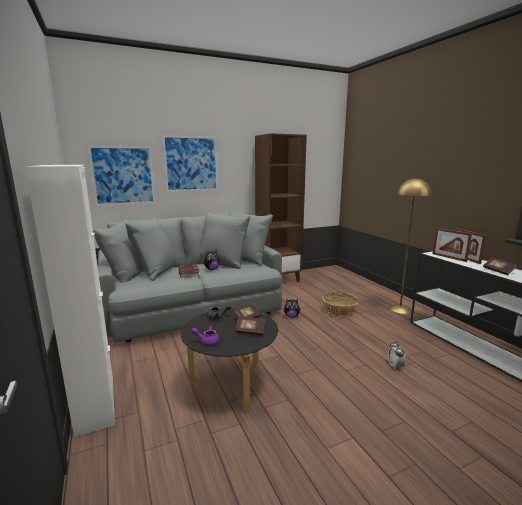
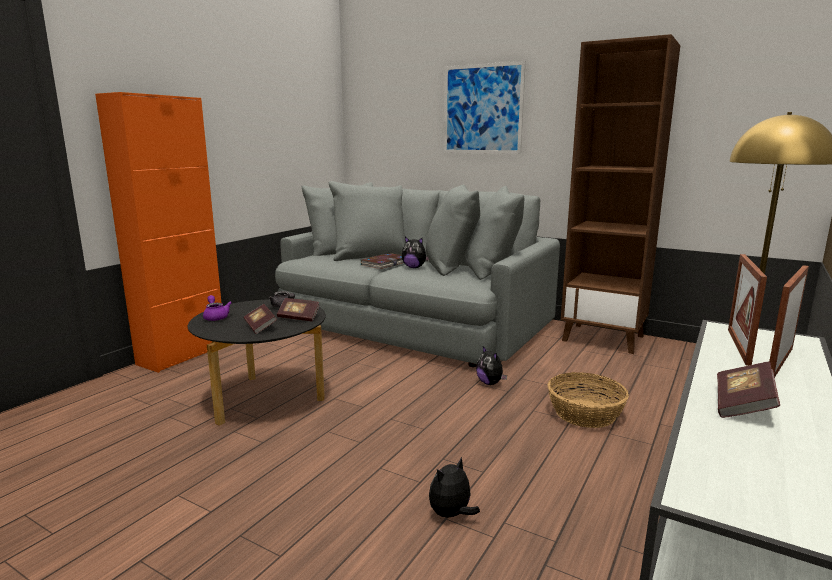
camera: 55 degrees right, 0 degrees up
white cabinet [25,165,115,437] -> orange cabinet [95,92,222,373]
picture [88,145,156,206] -> none
alarm clock [388,341,406,368] -> plush toy [429,457,480,519]

